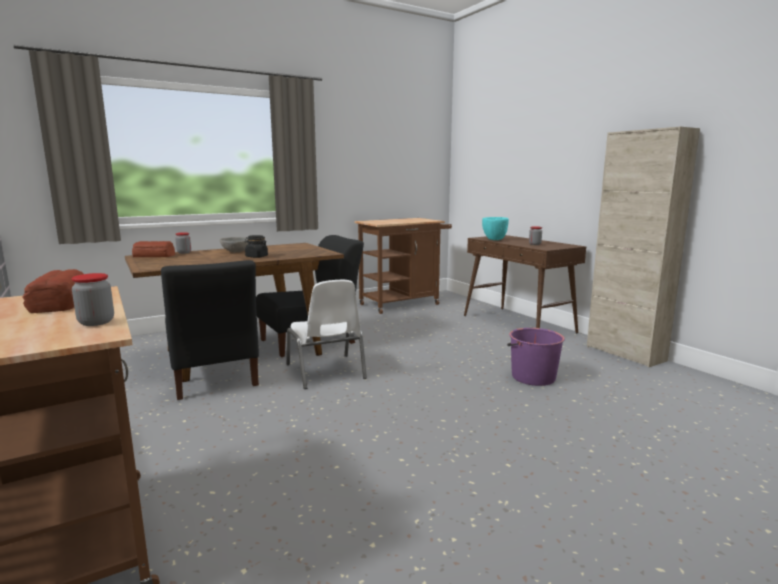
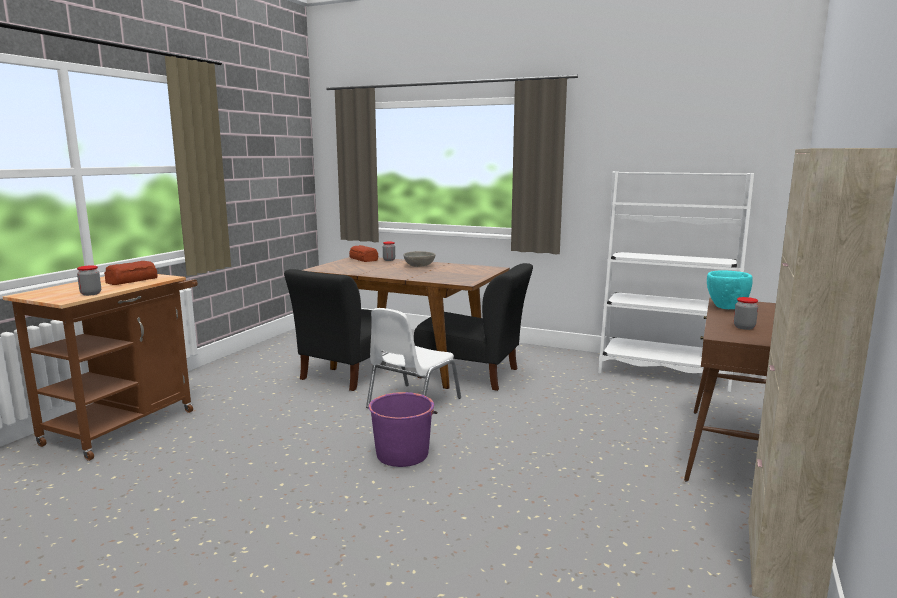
camera: 55 degrees right, 0 degrees up
black jar [245,235,268,258] -> none
brown cart [355,218,452,314] -> white bookcase [598,171,754,392]
purple bucket [507,328,565,386] -> purple bucket moved to [369,392,437,467]

